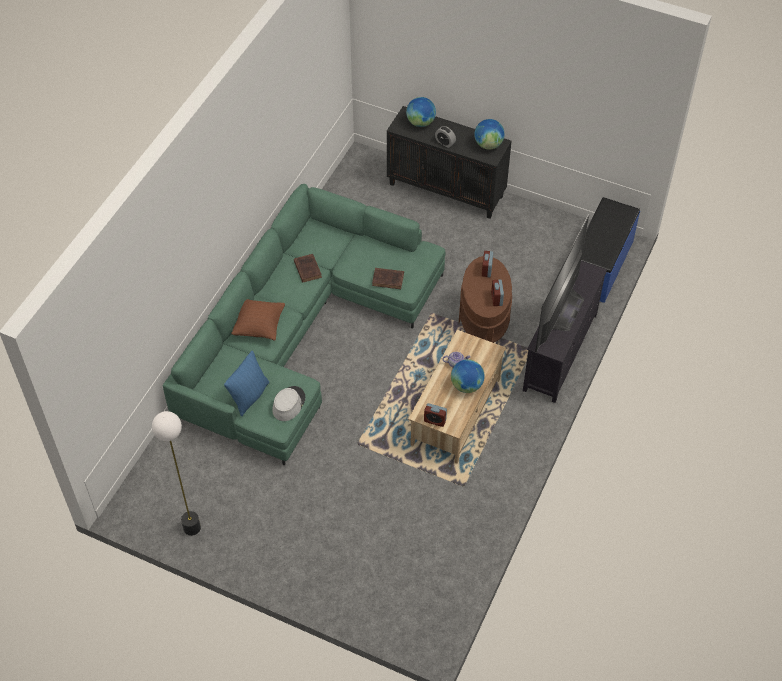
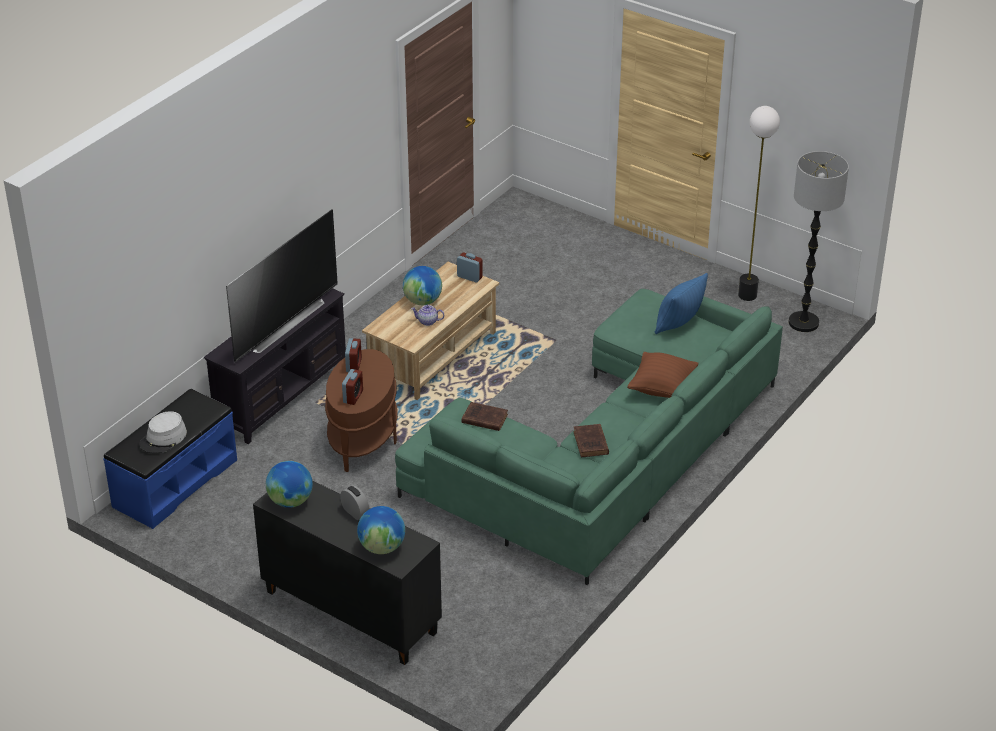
camera: 170 degrees left, 15 degrees down
grey hat [272,386,306,421] -> grey hat moved to [139,411,187,453]
none -> floor lamp [789,151,849,332]

